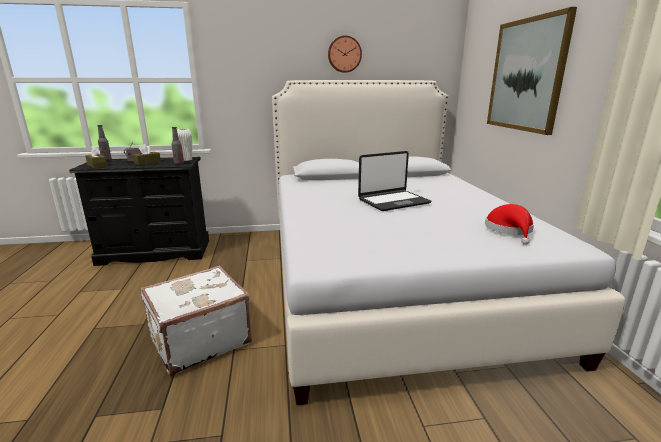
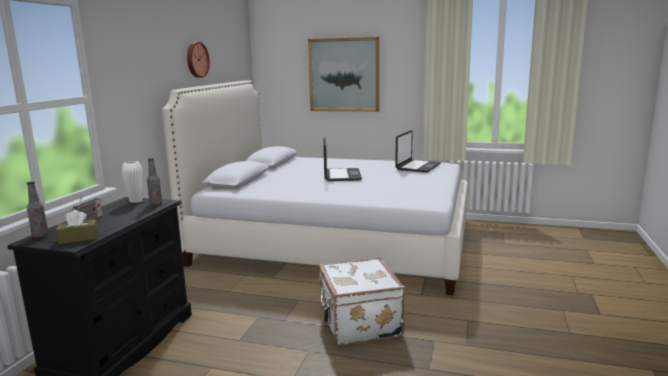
camera: 65 degrees left, 5 degrees down
brown tissue box [133,144,161,165] -> none
red hat [485,204,534,245] -> laptop [395,130,441,173]

